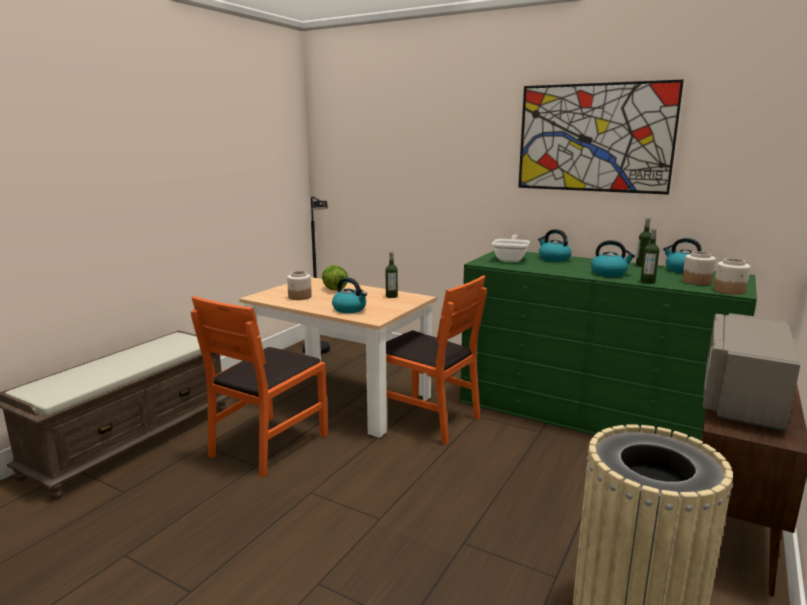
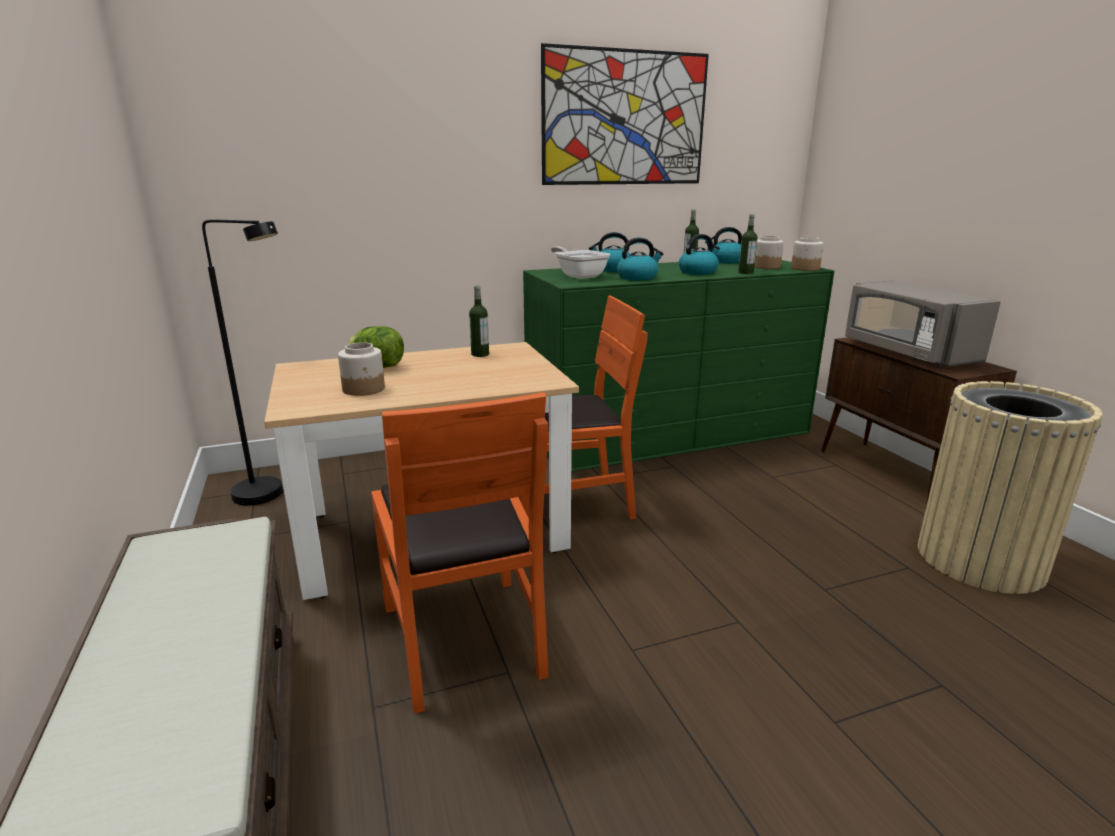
camera: 50 degrees left, 5 degrees up
kettle [332,277,367,313] -> kettle moved to [617,238,663,281]

